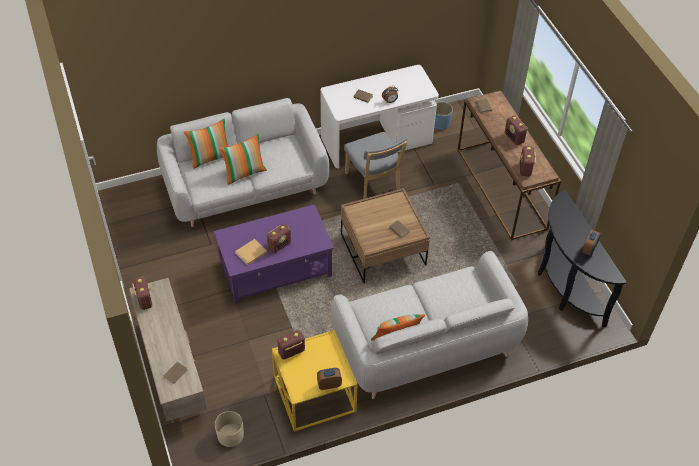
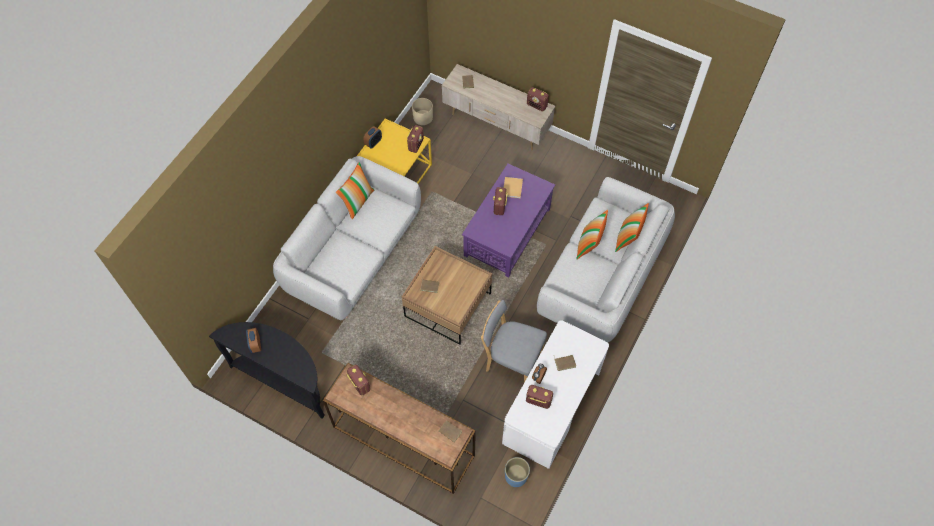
camera: 140 degrees right, 10 degrees up
radio [505,115,528,145] -> radio moved to [526,385,553,409]

